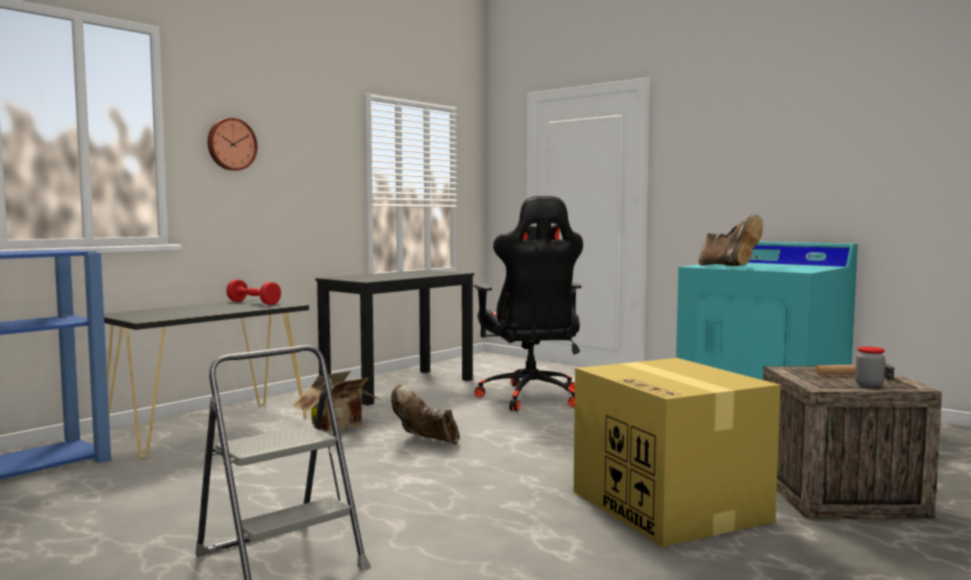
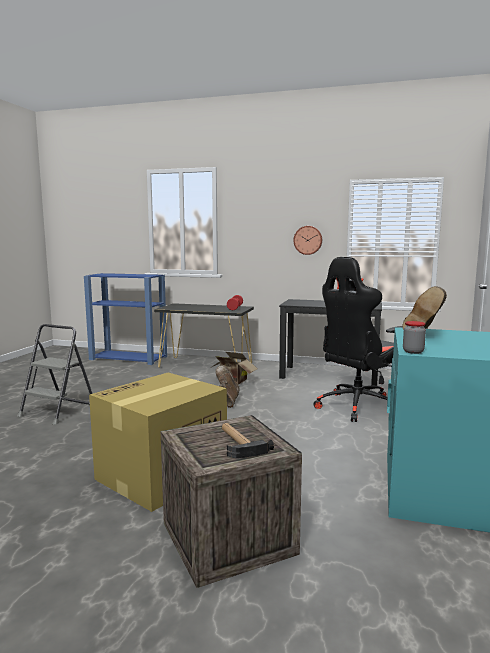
camera: 65 degrees right, 5 degrees up
wall clock [207,118,258,171] -> wall clock moved to [293,226,322,255]
jar [855,347,885,388] -> jar moved to [403,321,426,354]

